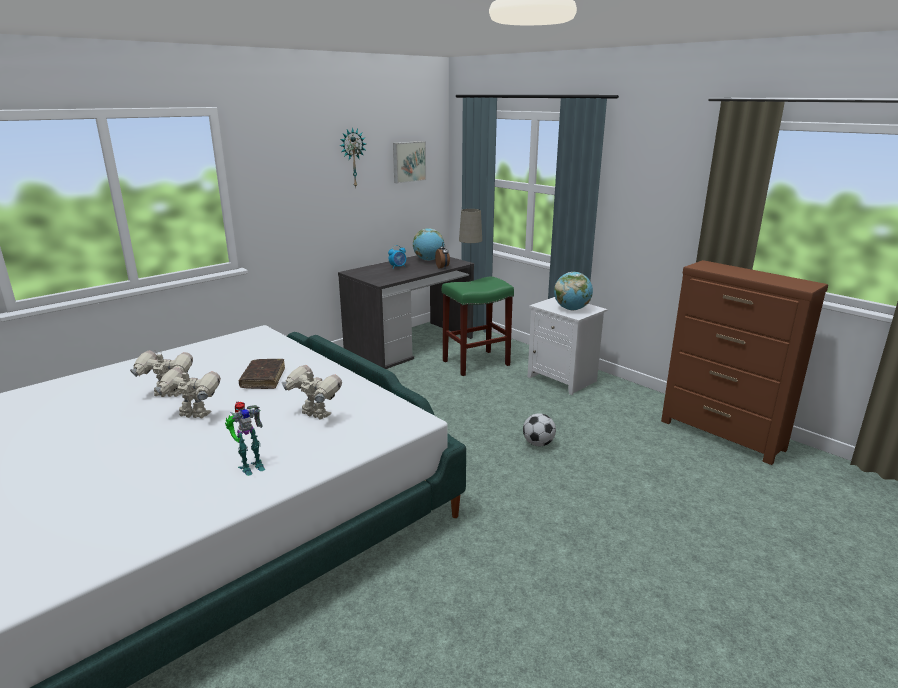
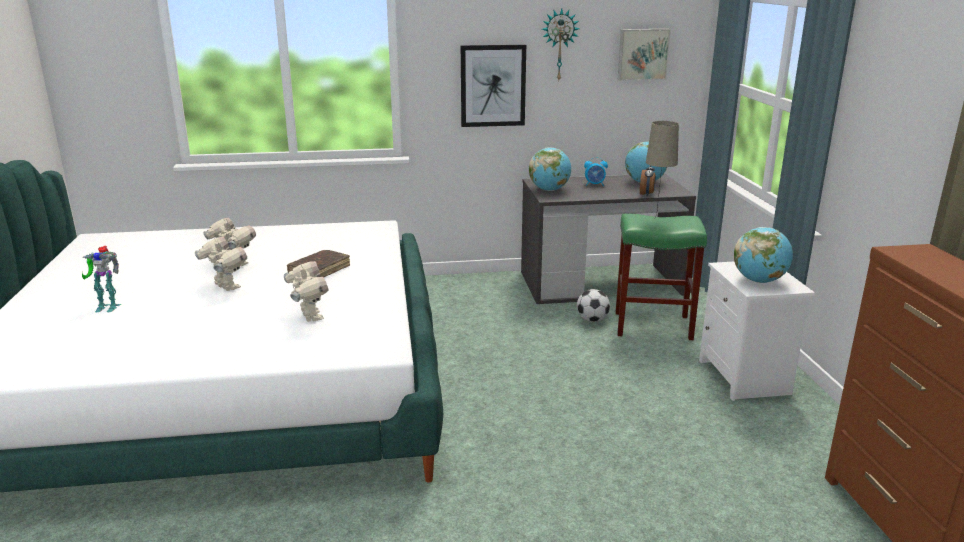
camera: 35 degrees right, 0 degrees up
toy robot [225,401,265,476] -> toy robot moved to [82,246,121,313]
football [523,413,556,446] -> football moved to [577,289,610,322]
none -> picture [461,45,526,127]
none -> globe [529,148,571,191]

